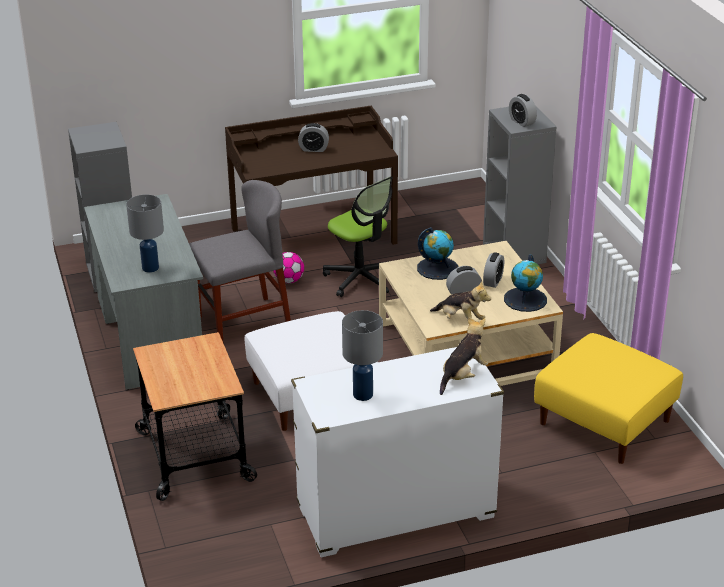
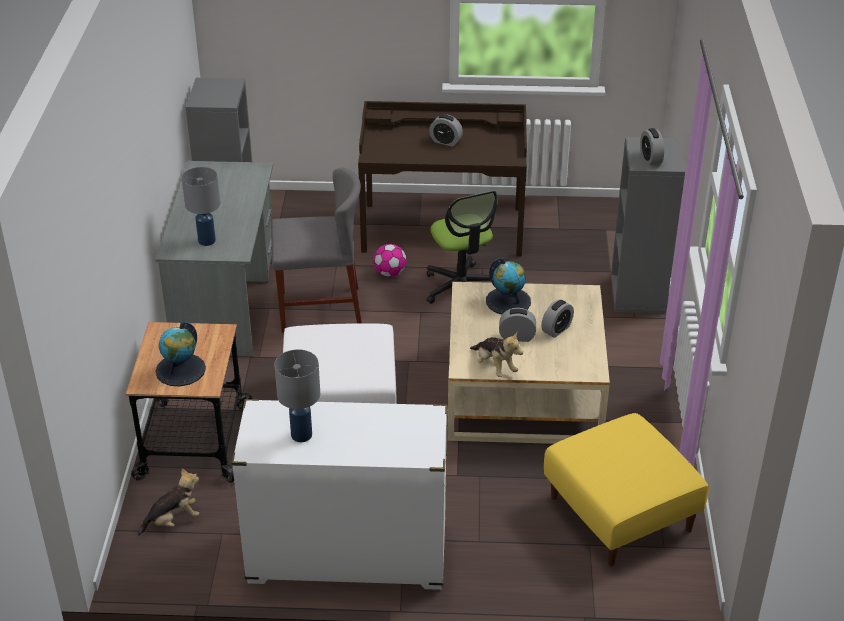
camera: 20 degrees right, 5 degrees up
plush toy [440,317,488,395] -> plush toy moved to [138,468,199,536]
globe [504,254,547,312] -> globe moved to [155,322,206,386]

